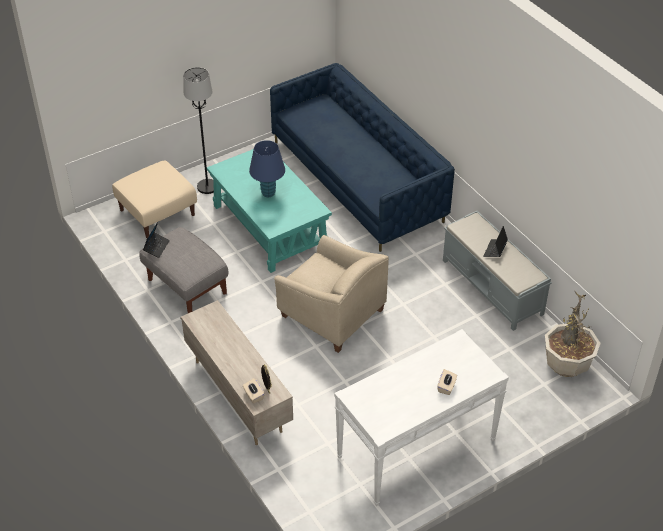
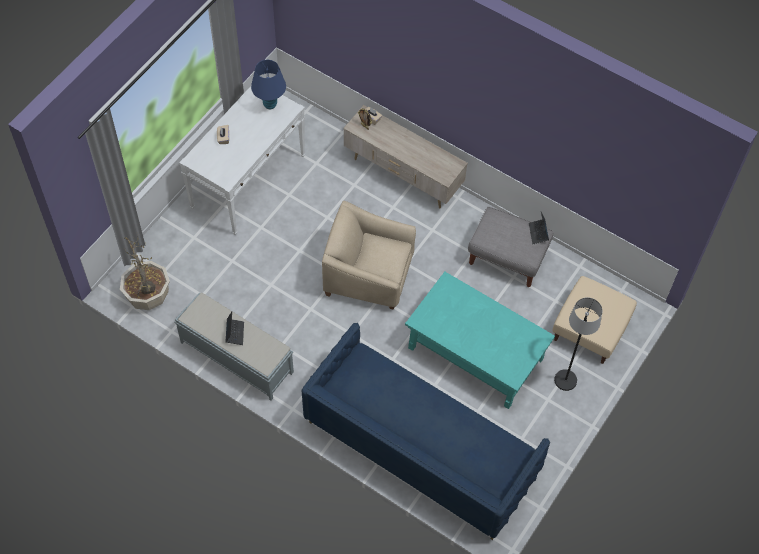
camera: 155 degrees right, 15 degrees up
blue table lamp [249,140,285,197] -> blue table lamp moved to [251,60,286,109]

